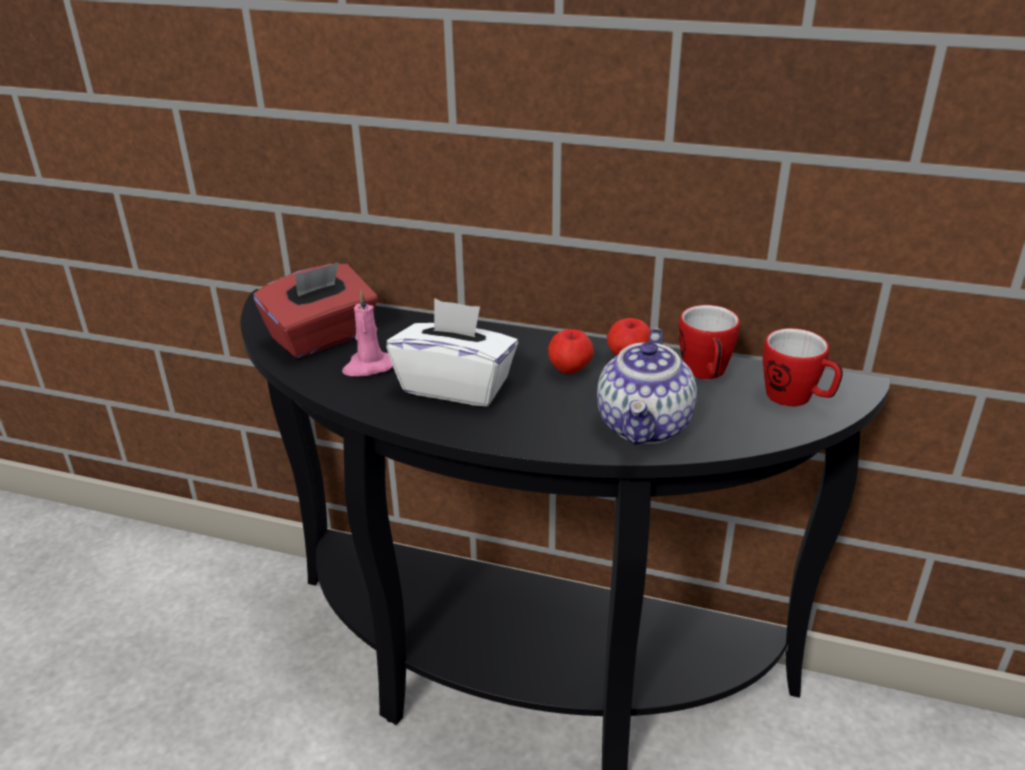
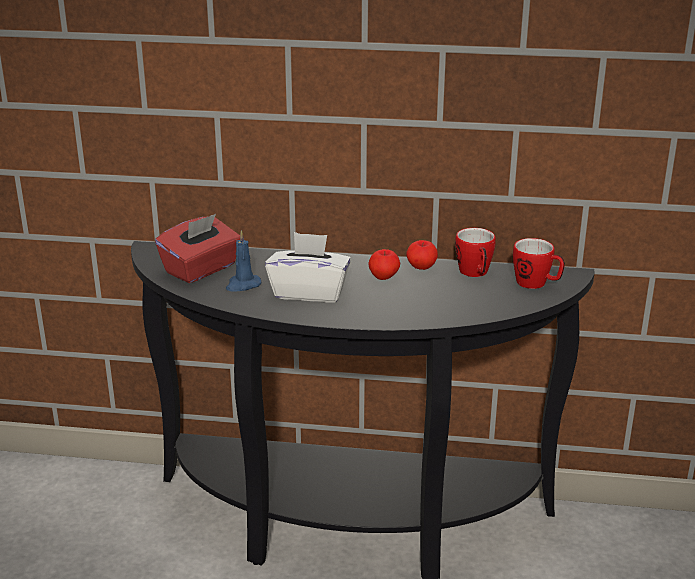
camera: 10 degrees left, 5 degrees down
pink candle [342,290,393,376] -> blue candle [226,230,261,292]
teapot [597,328,697,445] -> none

